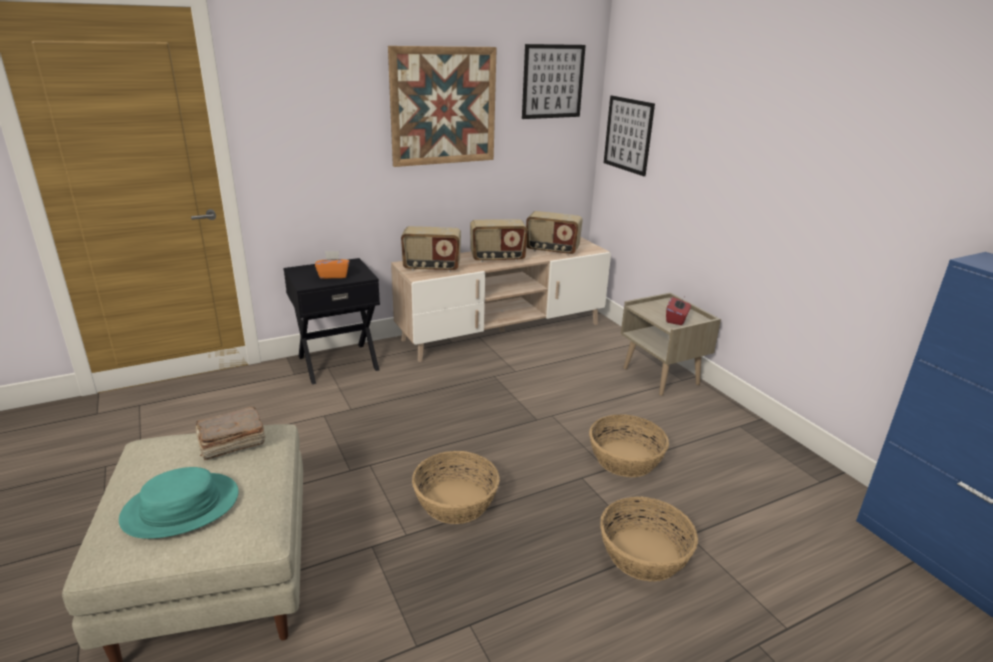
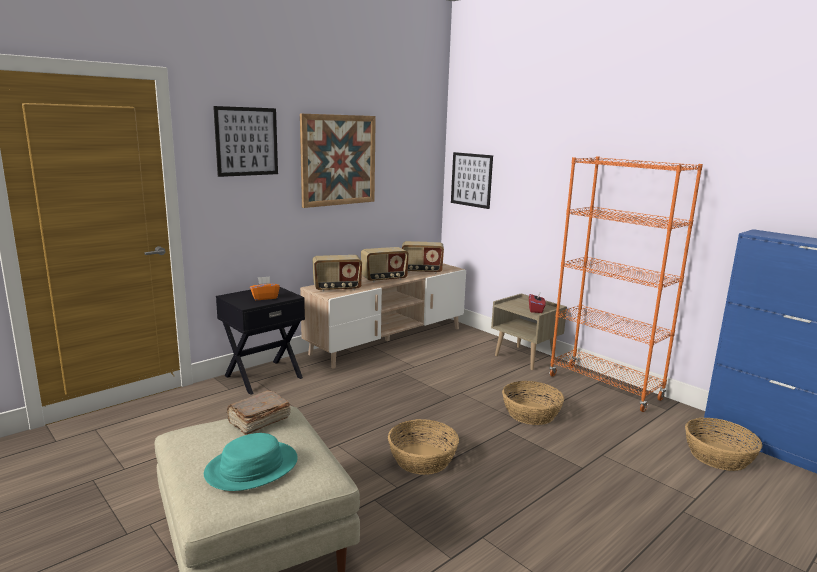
camera: 15 degrees left, 10 degrees down
picture [522,44,586,119] -> picture moved to [213,106,278,177]
basket [600,496,698,582] -> basket moved to [685,418,762,471]
none -> orange bookcase [549,156,703,412]

